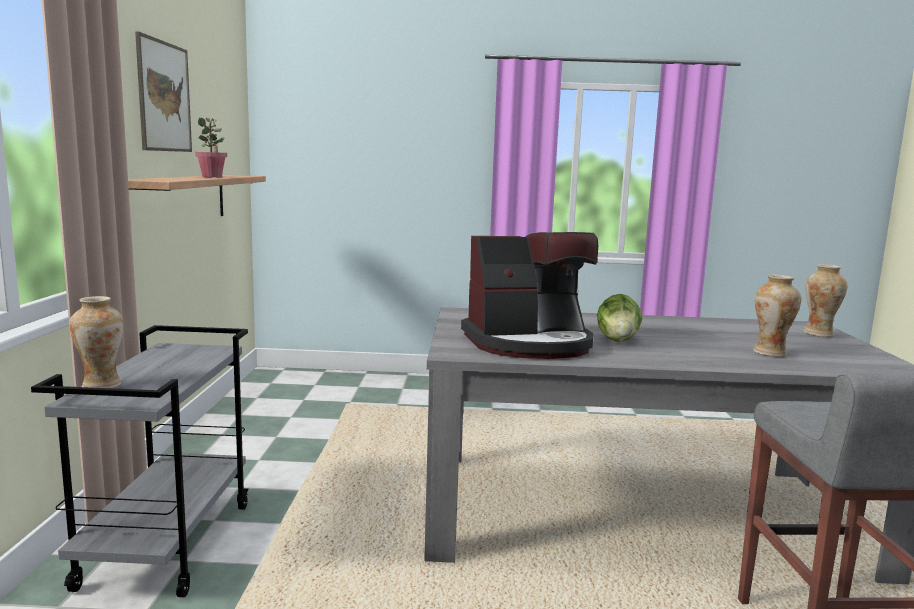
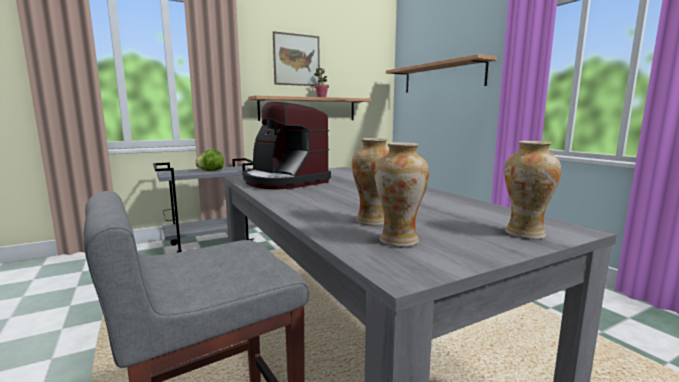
camera: 60 degrees right, 0 degrees up
vase [70,296,124,388] -> vase moved to [375,142,429,247]
lettuce [597,294,643,342] -> lettuce moved to [195,150,224,171]
none -> shelf [386,54,497,93]

